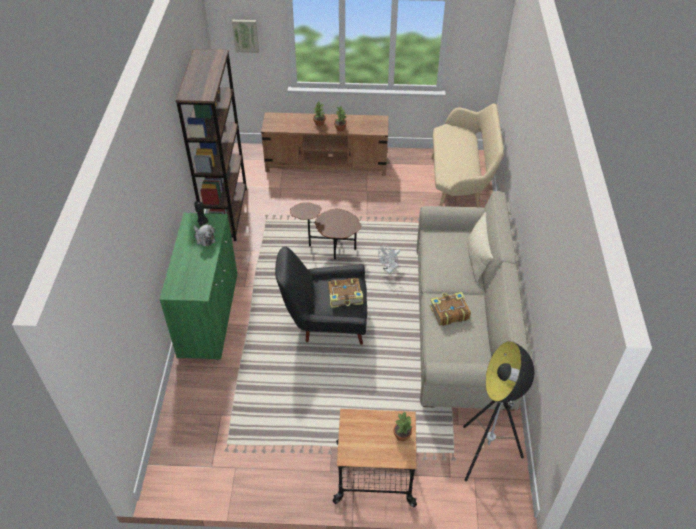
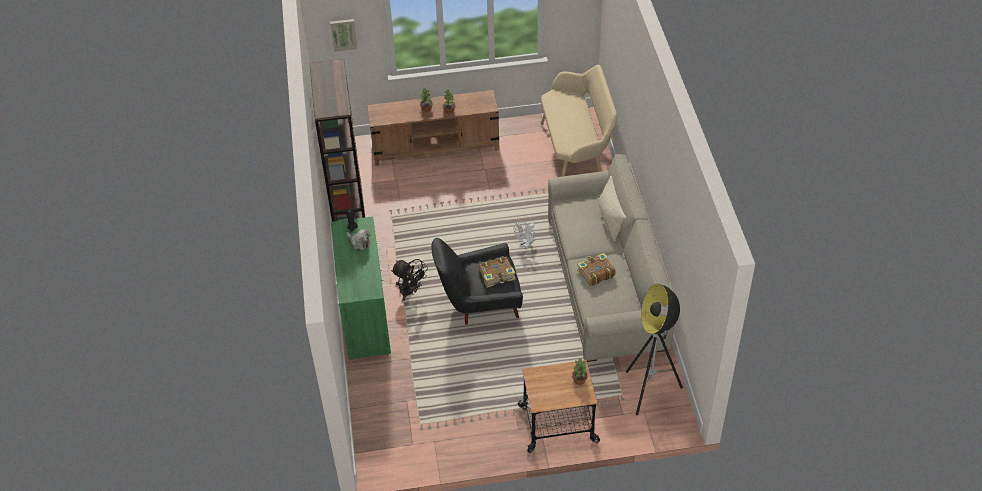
camera: 10 degrees left, 0 degrees up
brown side table [290,202,362,259] -> none
none -> black fan [391,259,428,301]

